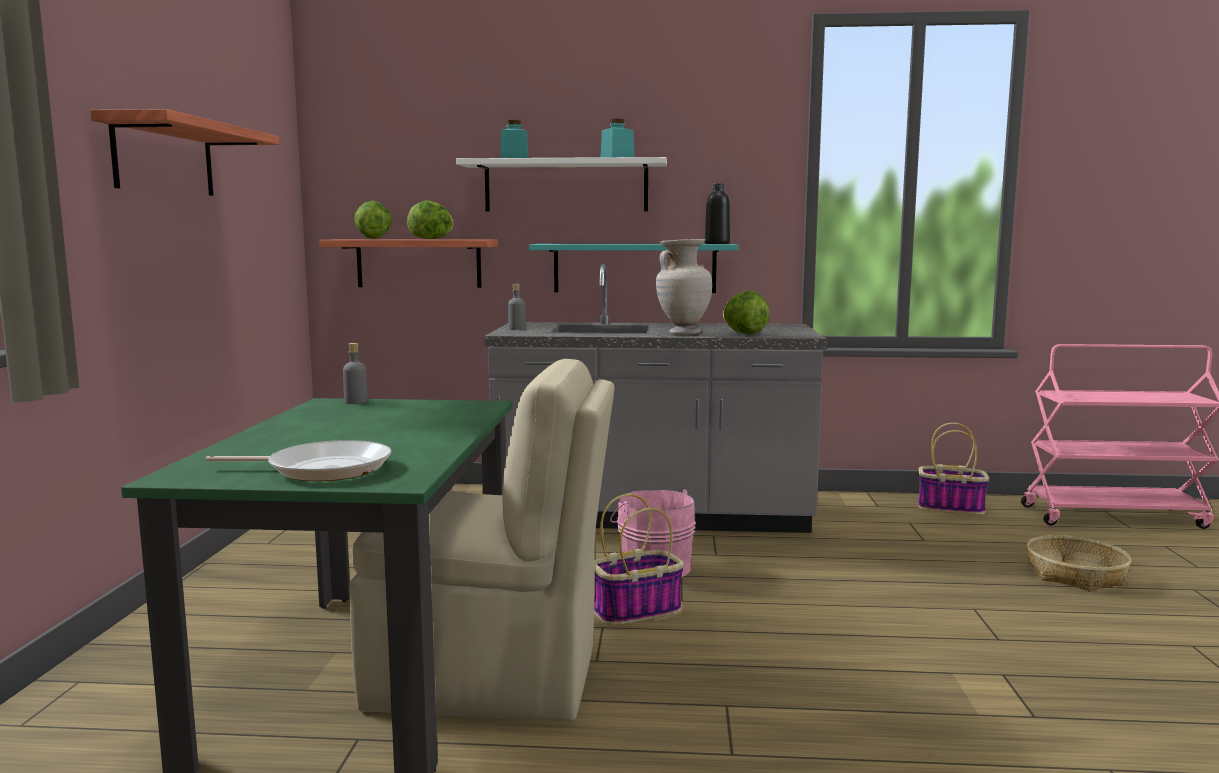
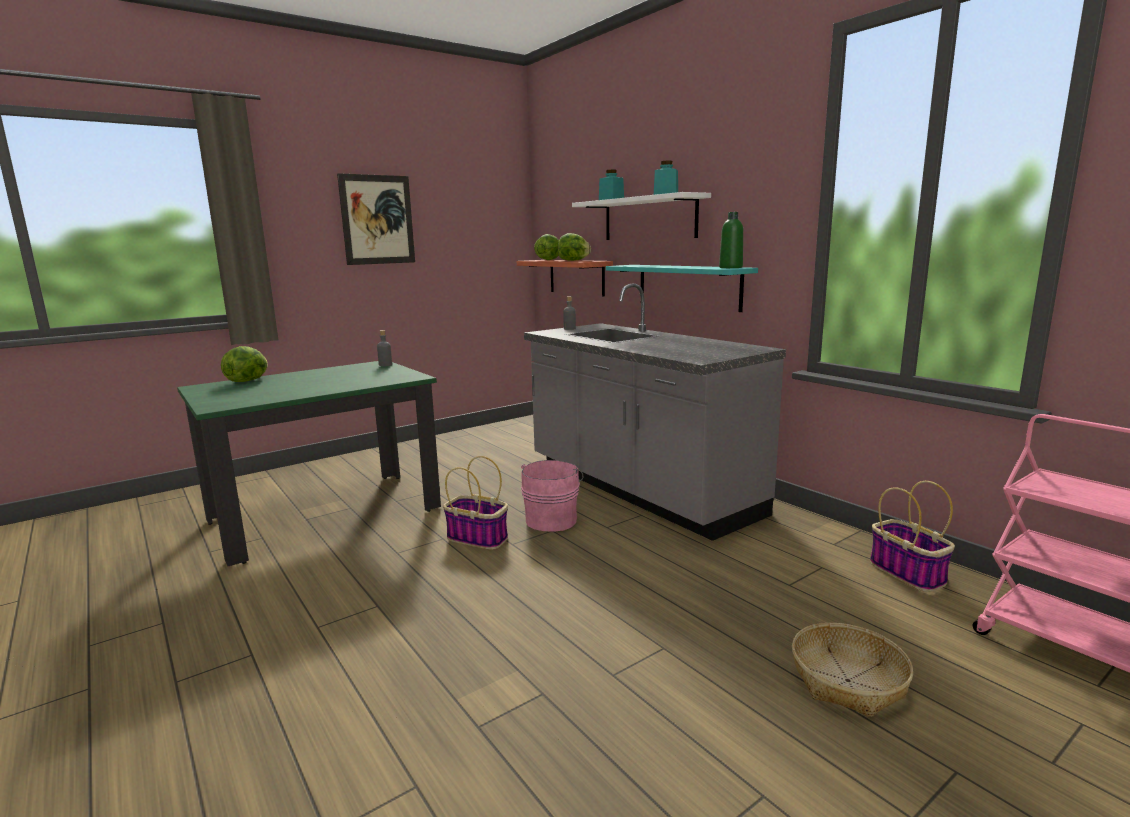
camera: 50 degrees right, 5 degrees up
shelf [90,109,279,196] -> picture [337,173,415,265]
frying pan [205,440,391,481] -> none
beige chair [349,359,615,721] -> none
beige vase [656,239,712,335] -> none
black bottle [705,183,730,244] -> green bottle [719,212,743,268]
lettuce [723,290,770,334] -> lettuce moved to [221,346,268,382]

